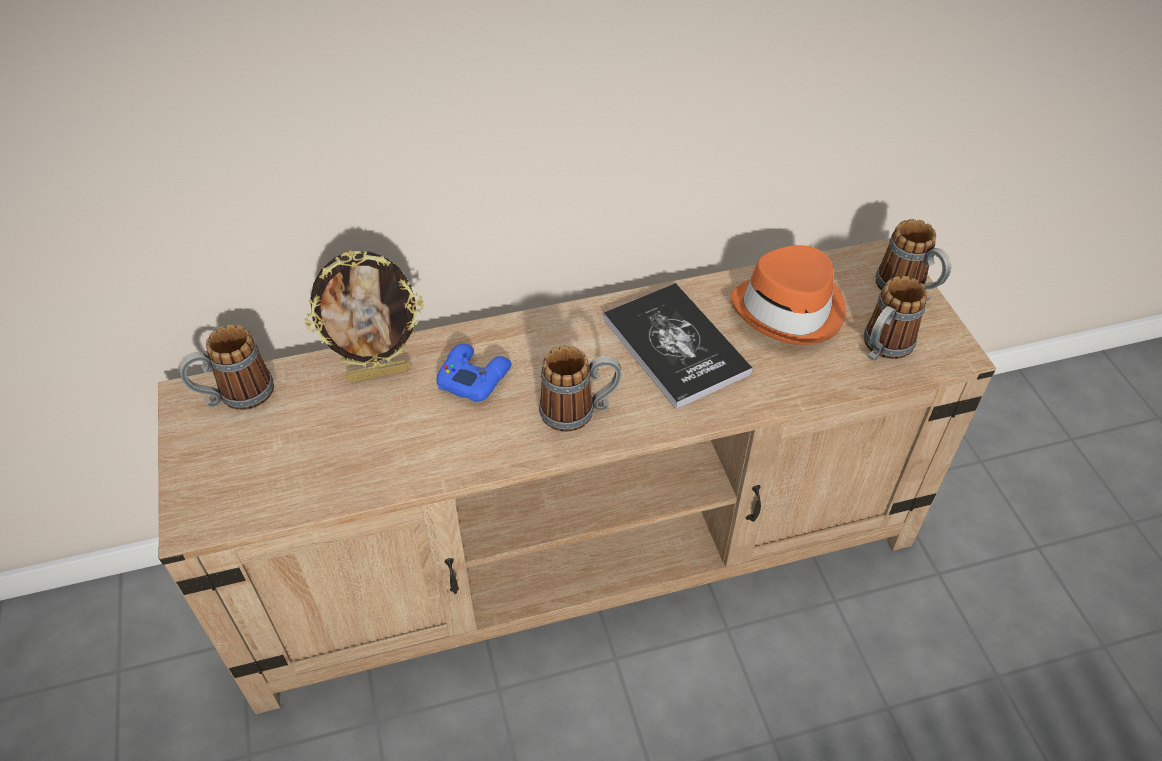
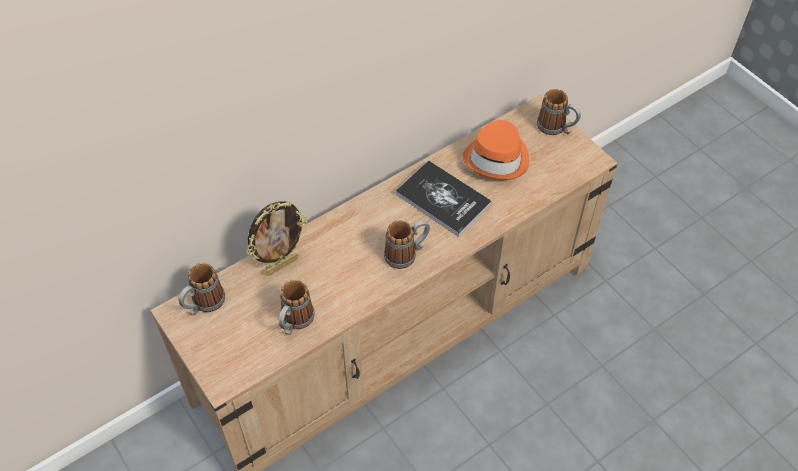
camera: 20 degrees left, 5 degrees up
blue game controller [436,344,511,402] -> none
mug [864,276,928,361] -> mug moved to [279,280,315,335]

